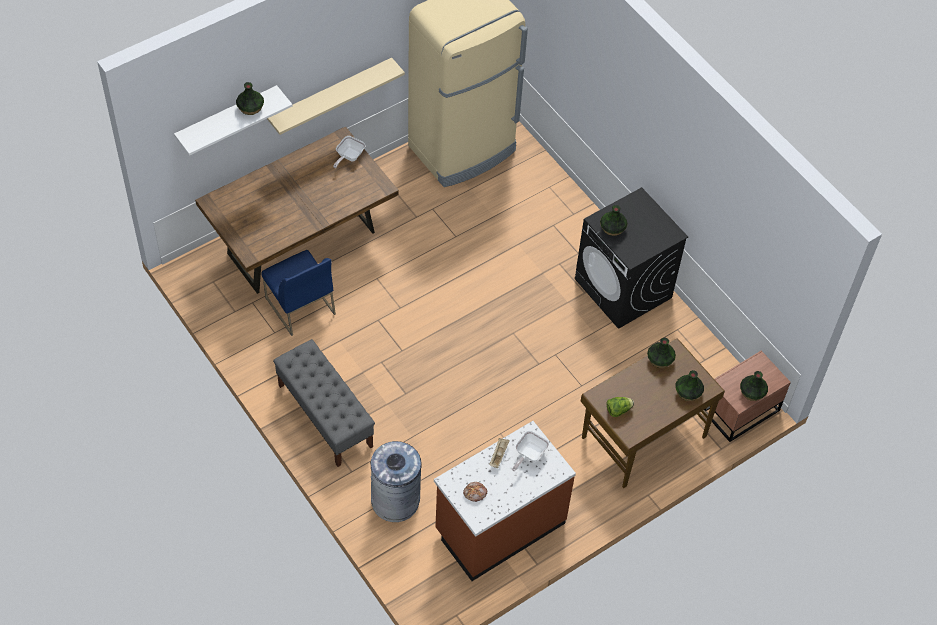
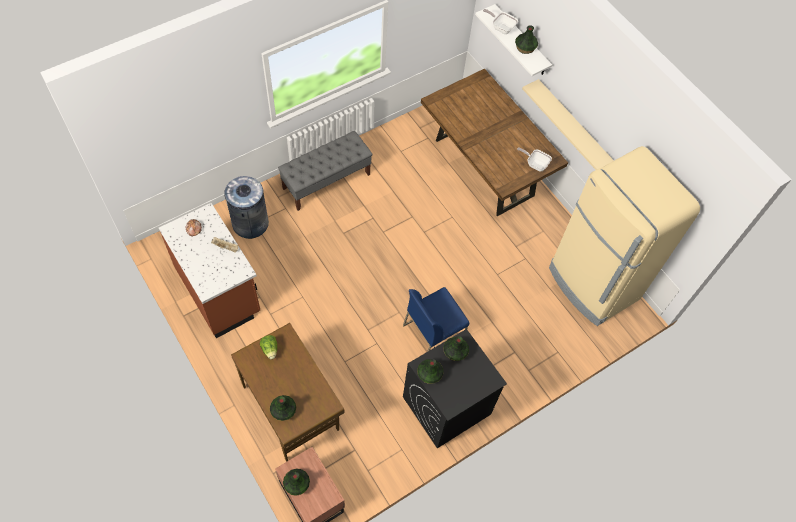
camera: 90 degrees right, 5 degrees up
blue chair [261,250,336,336] -> blue chair moved to [403,287,469,352]
frying pan [512,431,549,471] -> frying pan moved to [483,9,518,34]
vase [647,337,676,368] -> vase moved to [417,359,444,384]

